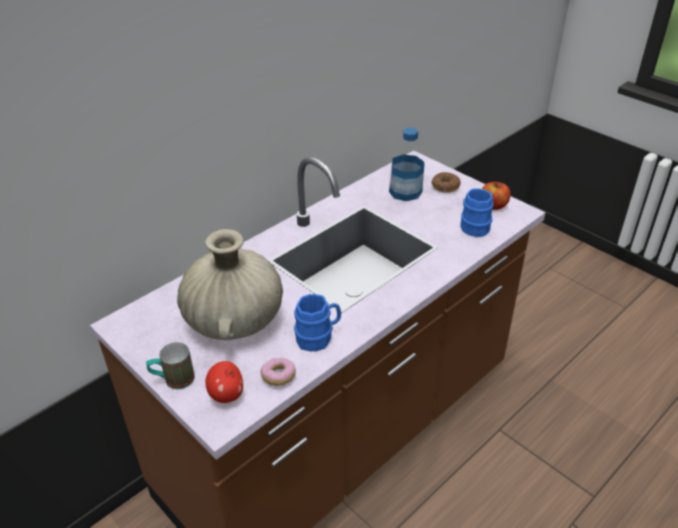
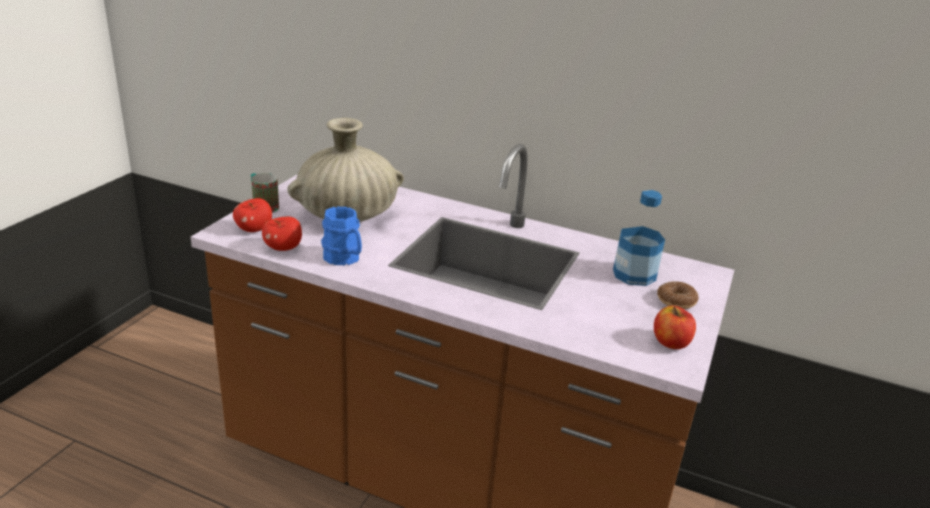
camera: 65 degrees right, 10 degrees down
donut [261,358,296,386] -> apple [262,217,302,251]
blue mug [460,188,494,237] -> none

